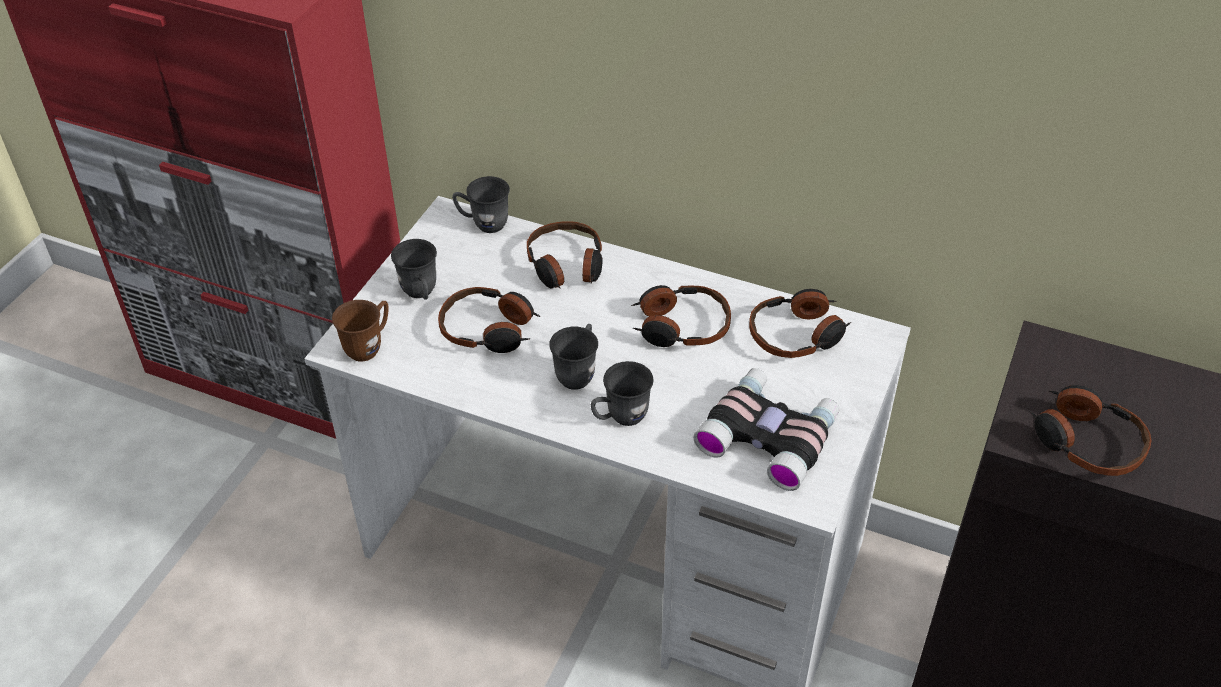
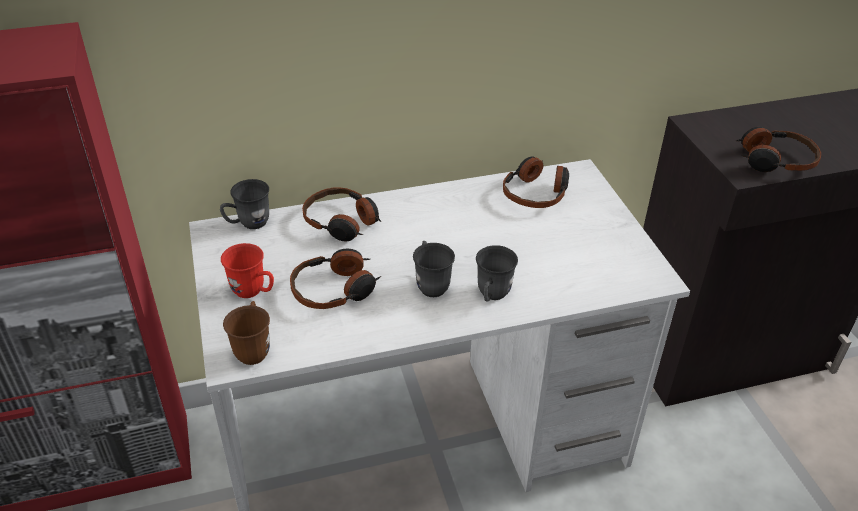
camera: 40 degrees left, 5 degrees down
grey mug [391,239,437,300] -> red mug [221,243,274,298]
headphones [631,285,731,347] -> none
binoculars [693,368,839,491] -> none

